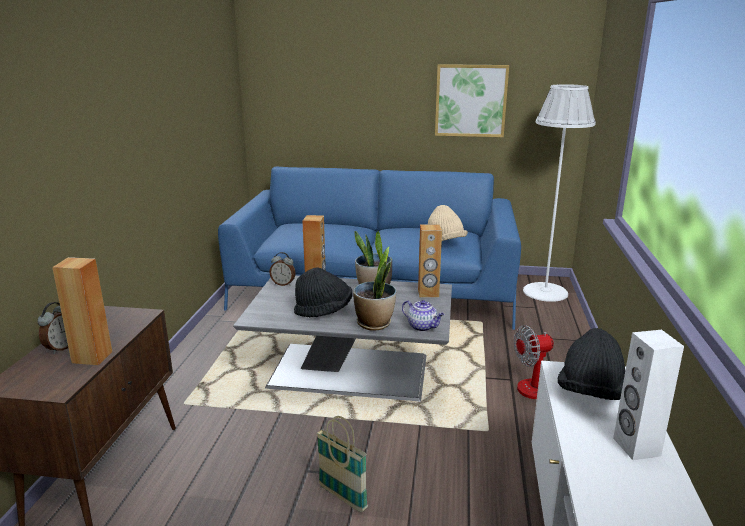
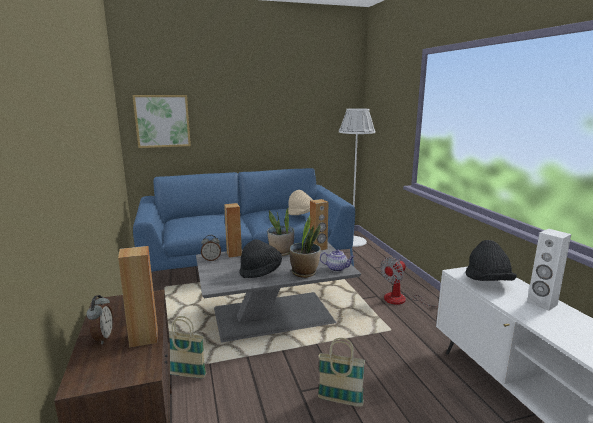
camera: 25 degrees left, 5 degrees down
picture [435,64,509,137] -> picture moved to [133,95,191,148]
none -> basket [169,316,206,378]

